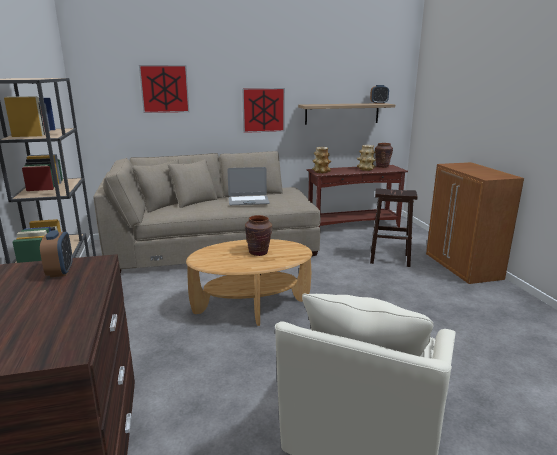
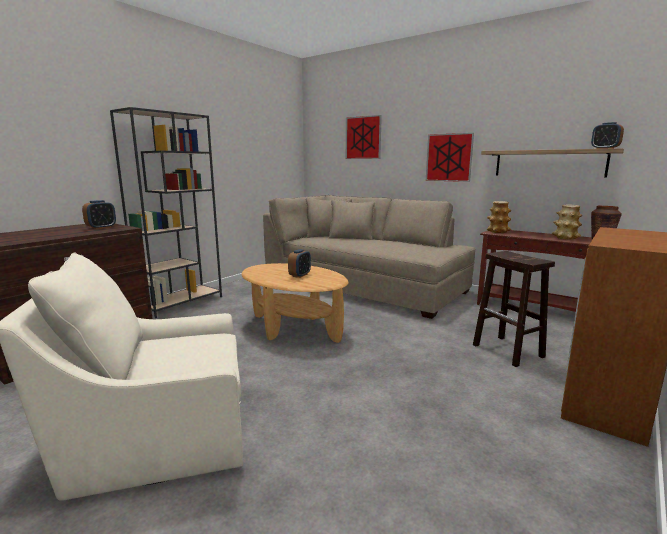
camera: 50 degrees right, 5 degrees down
laptop [228,167,270,205] -> none
brown vase [245,215,272,256] -> alarm clock [288,249,311,278]

